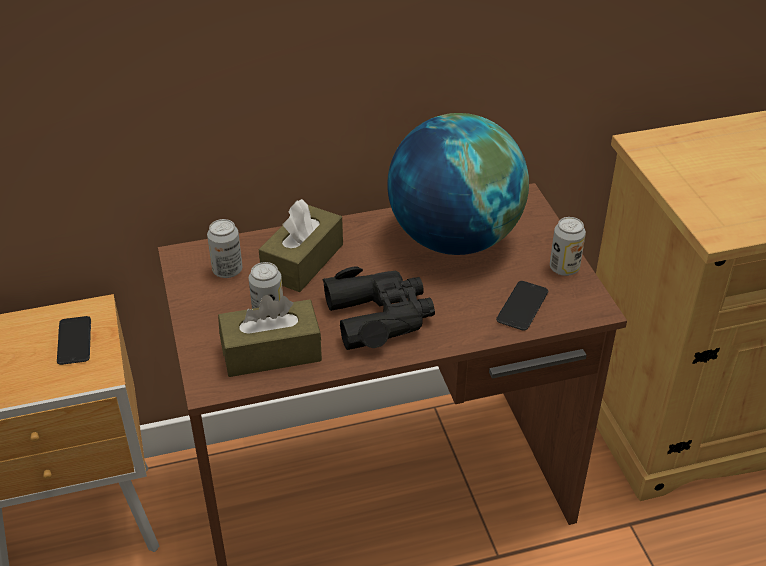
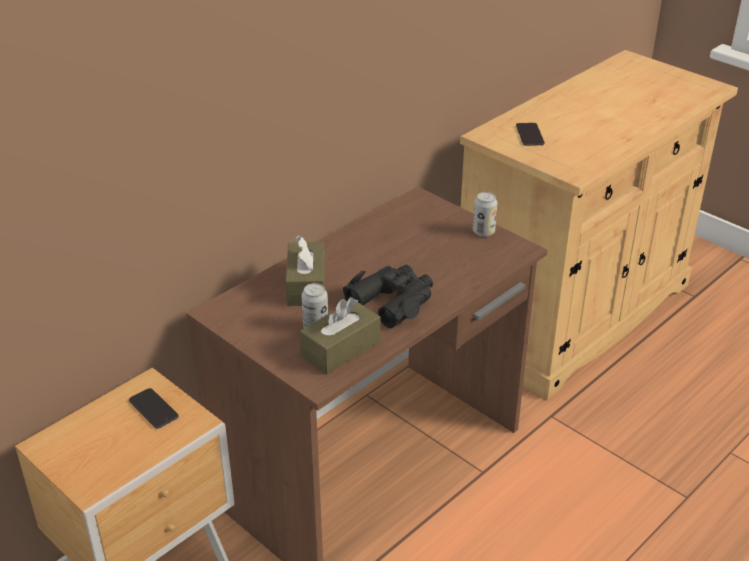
camera: 30 degrees left, 5 degrees down
can [207,219,242,278] -> none
globe [387,113,529,255] -> none
phone [496,281,548,331] -> phone moved to [516,123,545,146]

